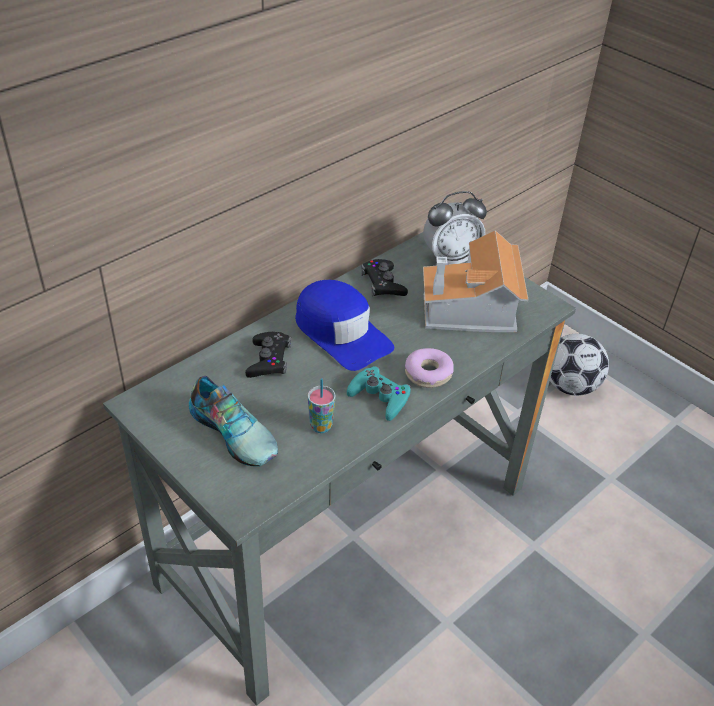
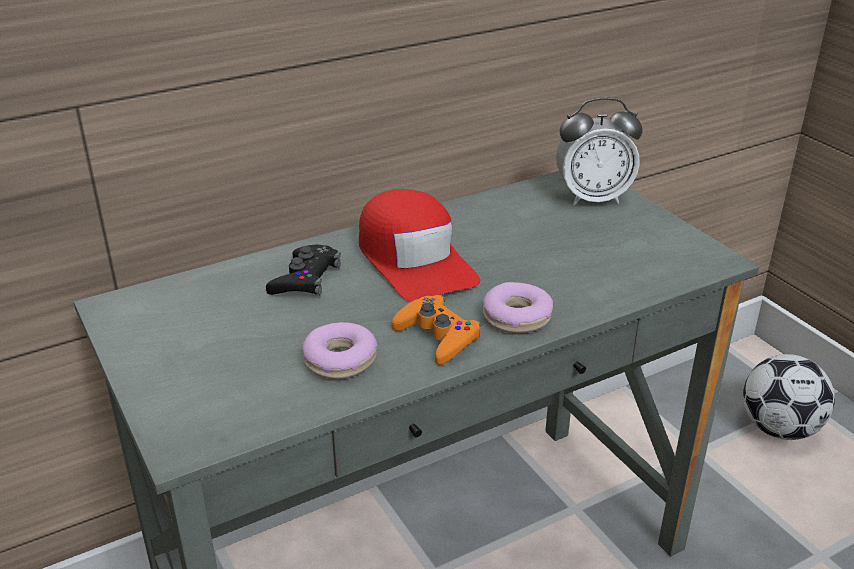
camera: 15 degrees right, 10 degrees down
shoe [189,376,278,467] -> none
blue cap [295,280,394,371] -> red cap [359,189,480,302]
cup [307,378,336,433] -> donut [302,322,377,379]
turquoise game controller [347,366,411,421] -> orange game controller [392,295,481,365]
black game controller [361,259,408,297] -> none
toy house [423,230,528,332] -> none

